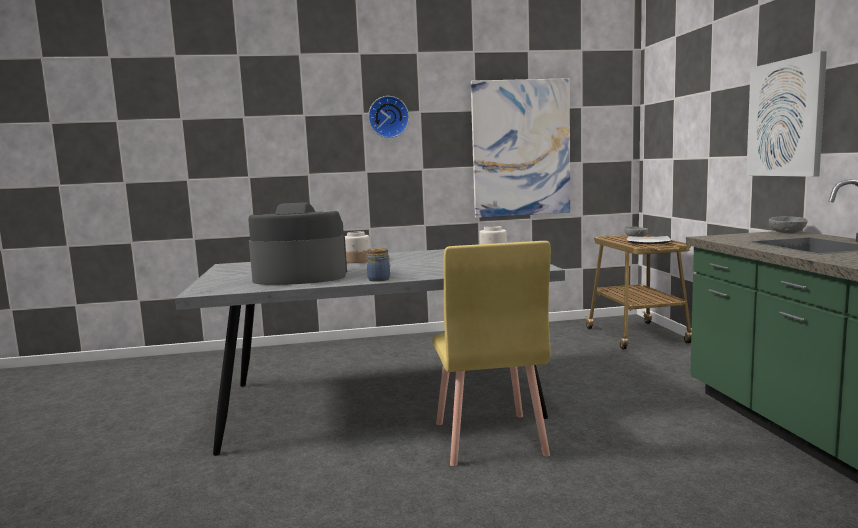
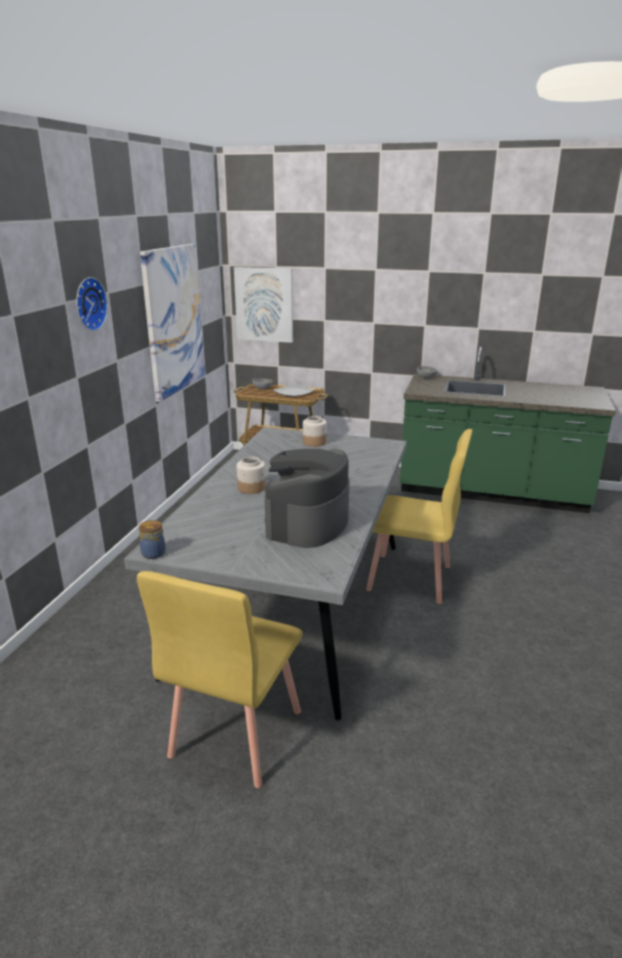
camera: 65 degrees left, 15 degrees up
jar [367,248,390,282] -> jar moved to [139,520,166,559]
picture [746,51,827,177] -> picture moved to [234,267,293,343]
none -> yellow chair [137,571,303,788]

